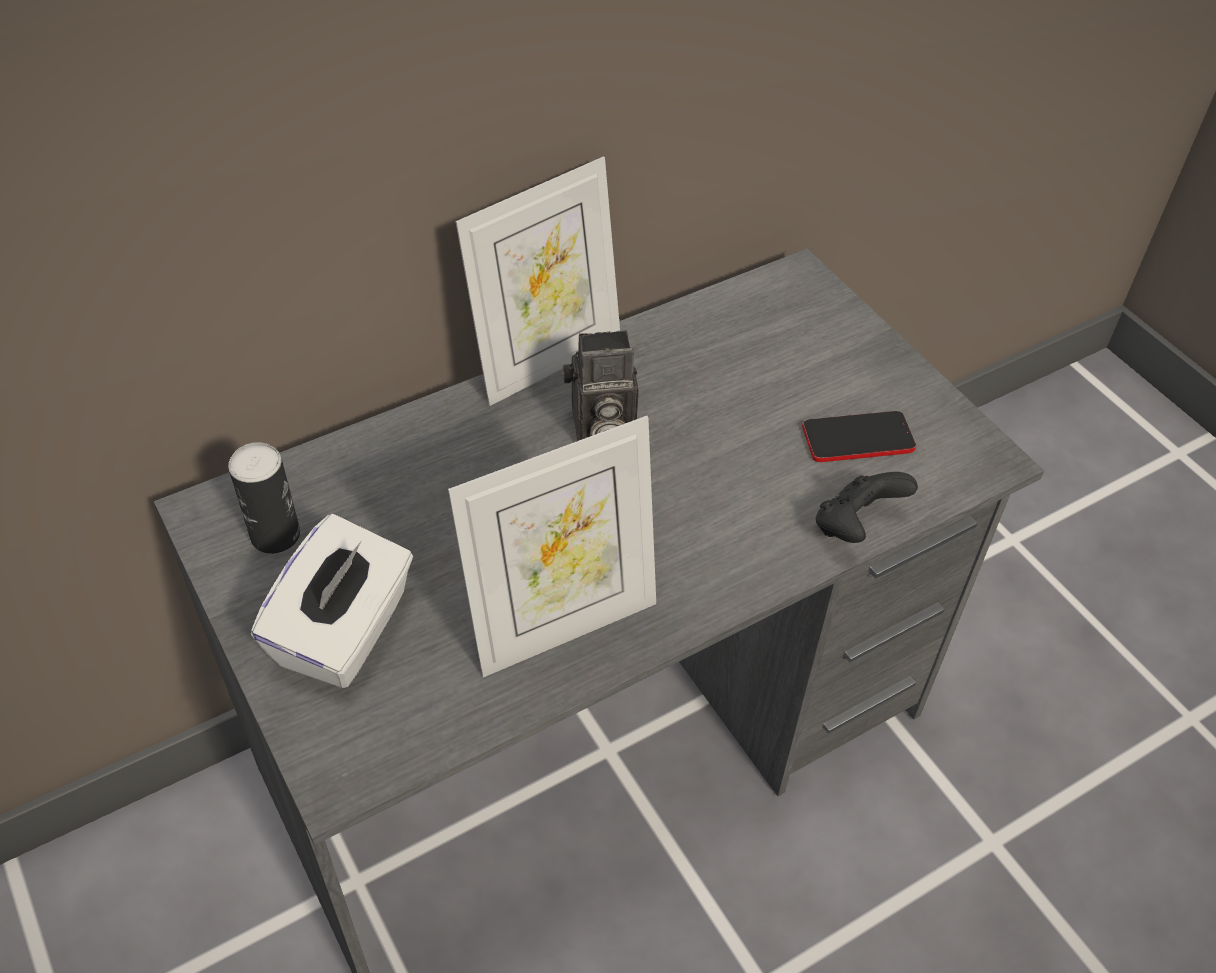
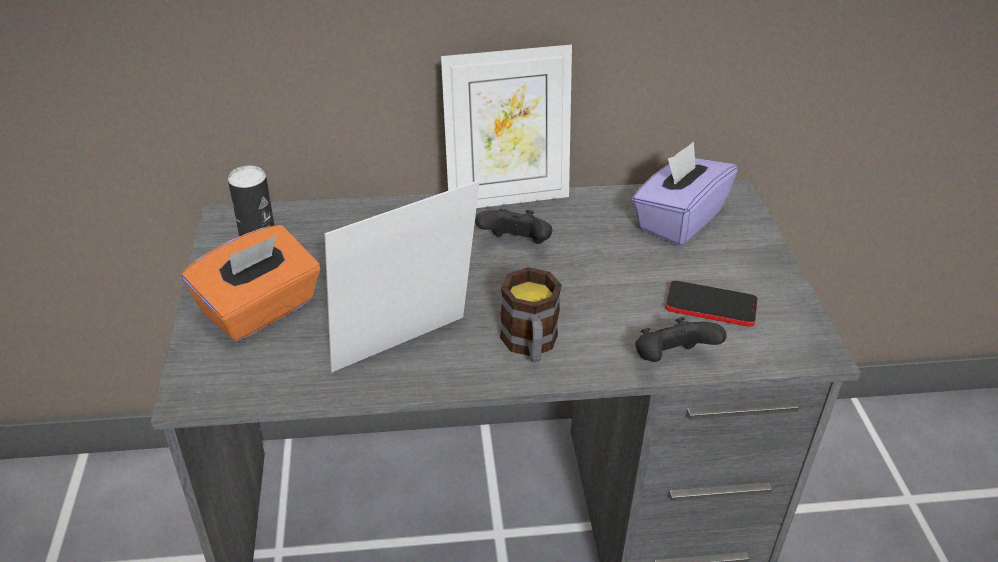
camera: 25 degrees right, 10 degrees down
white tissue box [251,514,413,688] -> orange tissue box [182,225,321,341]
picture frame [448,416,656,677] -> picture frame turned 150 degrees clockwise [324,180,480,372]
camera [563,330,639,441] -> black game controller [475,209,552,244]
none -> mug [500,267,562,363]
none -> purple tissue box [632,141,738,246]

